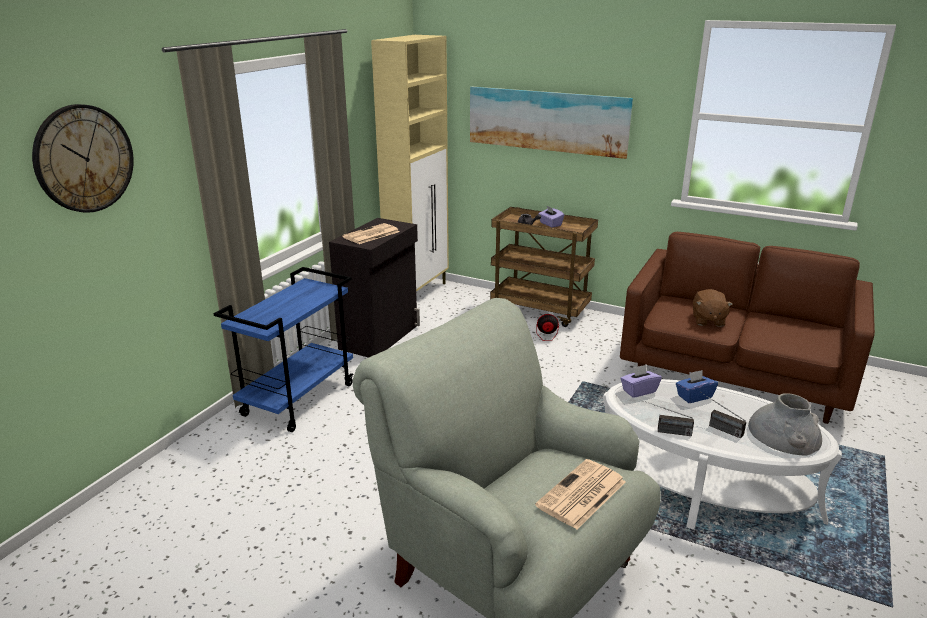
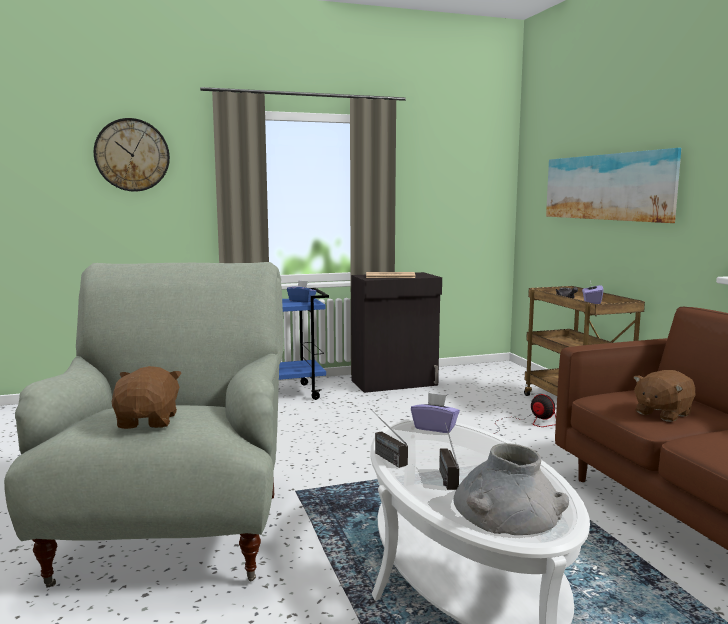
camera: 45 degrees right, 15 degrees down
beige cabinet [371,35,449,292] -> none
newspaper [535,459,626,530] -> brown plush toy [112,366,182,429]
blue tissue box [676,370,718,403] -> blue tissue box moved to [287,280,317,303]

